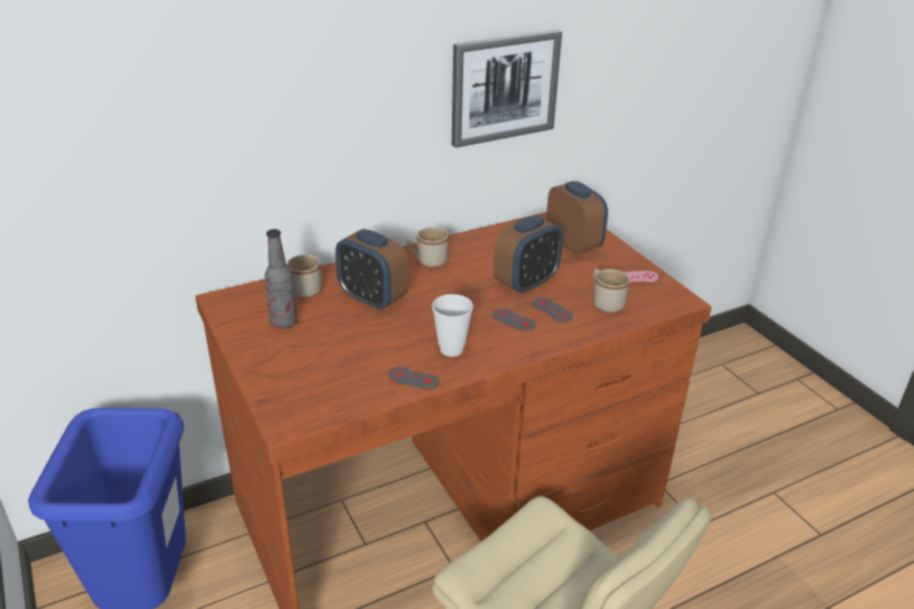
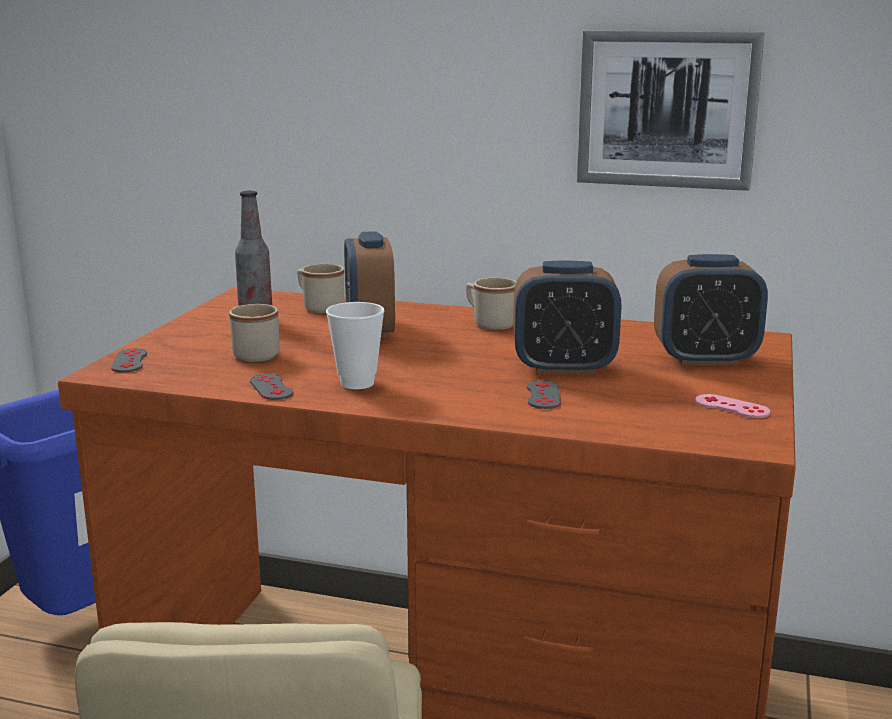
camera: 45 degrees right, 15 degrees down
grey game controller [493,308,536,331] -> grey game controller moved to [111,348,147,372]
alarm clock [546,181,608,255] -> alarm clock turned 75 degrees clockwise [654,254,768,366]
beige mug [593,269,630,313] -> beige mug moved to [229,304,280,362]

